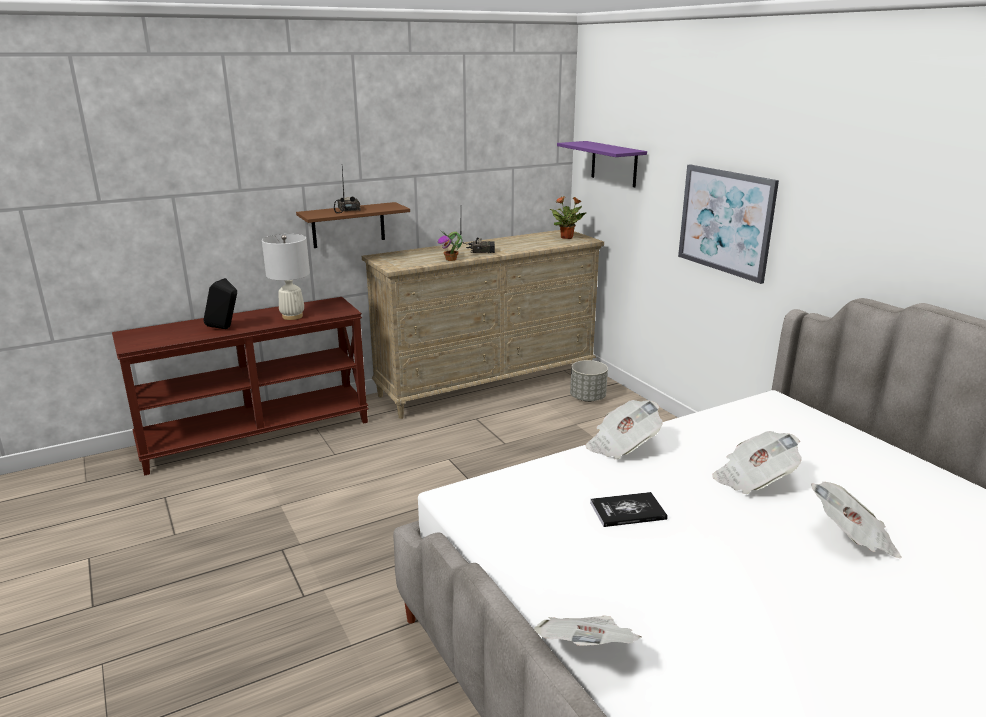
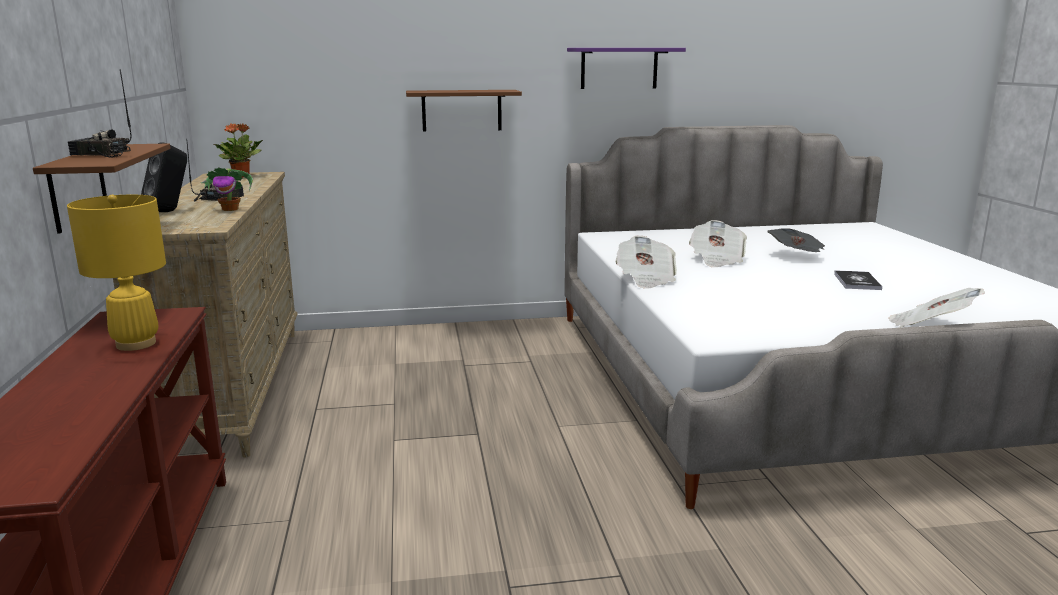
camera: 70 degrees left, 5 degrees down
black speaker [203,278,237,329] -> black speaker moved to [141,143,187,212]
white table lamp [262,234,310,320] -> yellow table lamp [67,195,166,351]
purple shelf [557,141,647,187] -> purple shelf moved to [567,48,686,89]
grey planter [570,360,608,402] -> none
book [590,492,668,527] -> book moved to [834,270,882,290]
picture [678,164,779,284] -> brown shelf [406,90,522,132]

